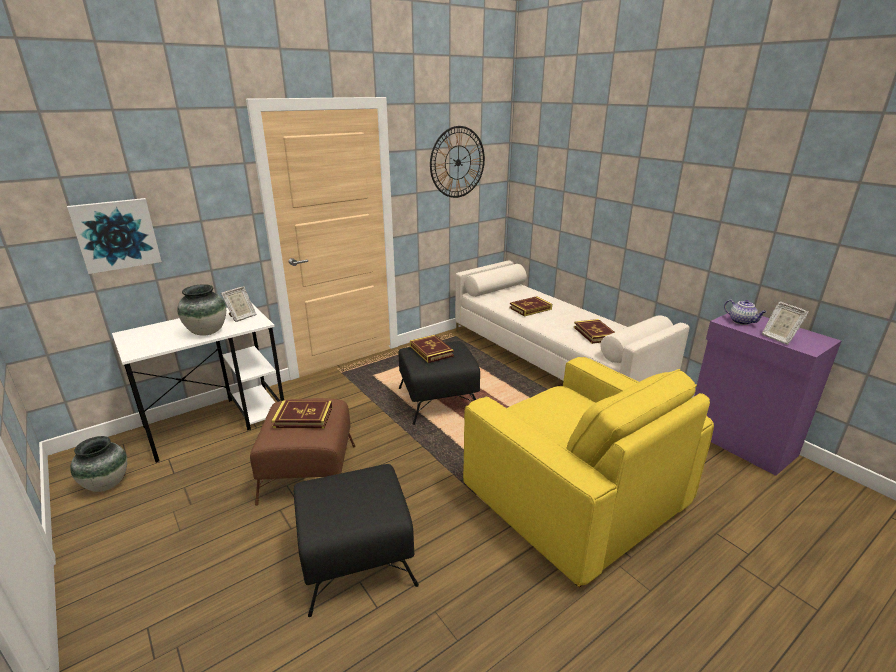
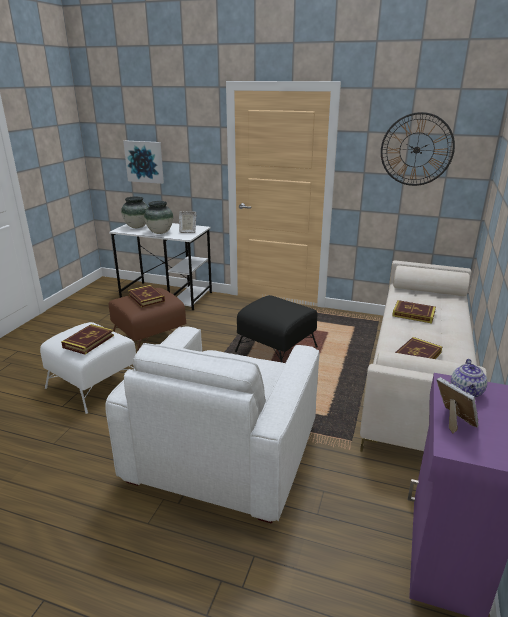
camera: 55 degrees right, 0 degrees up
vase [70,436,127,492] -> vase moved to [121,196,149,228]
black ottoman [294,464,419,617] -> white ottoman [40,322,136,414]
book [410,335,454,363] -> book moved to [61,324,114,355]
yellow armchair [463,357,714,588] -> white armchair [105,326,319,524]
picture frame [762,301,808,345] -> picture frame turned 120 degrees clockwise [436,377,479,433]

